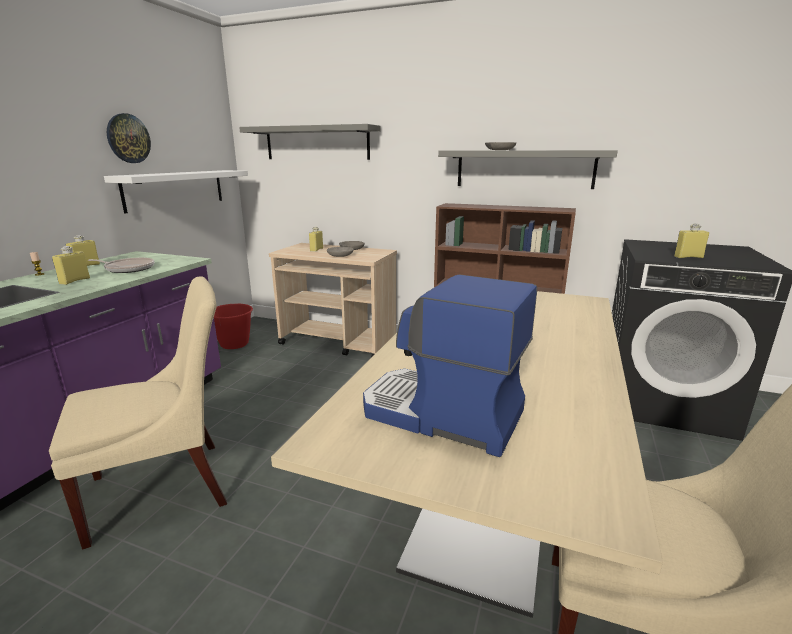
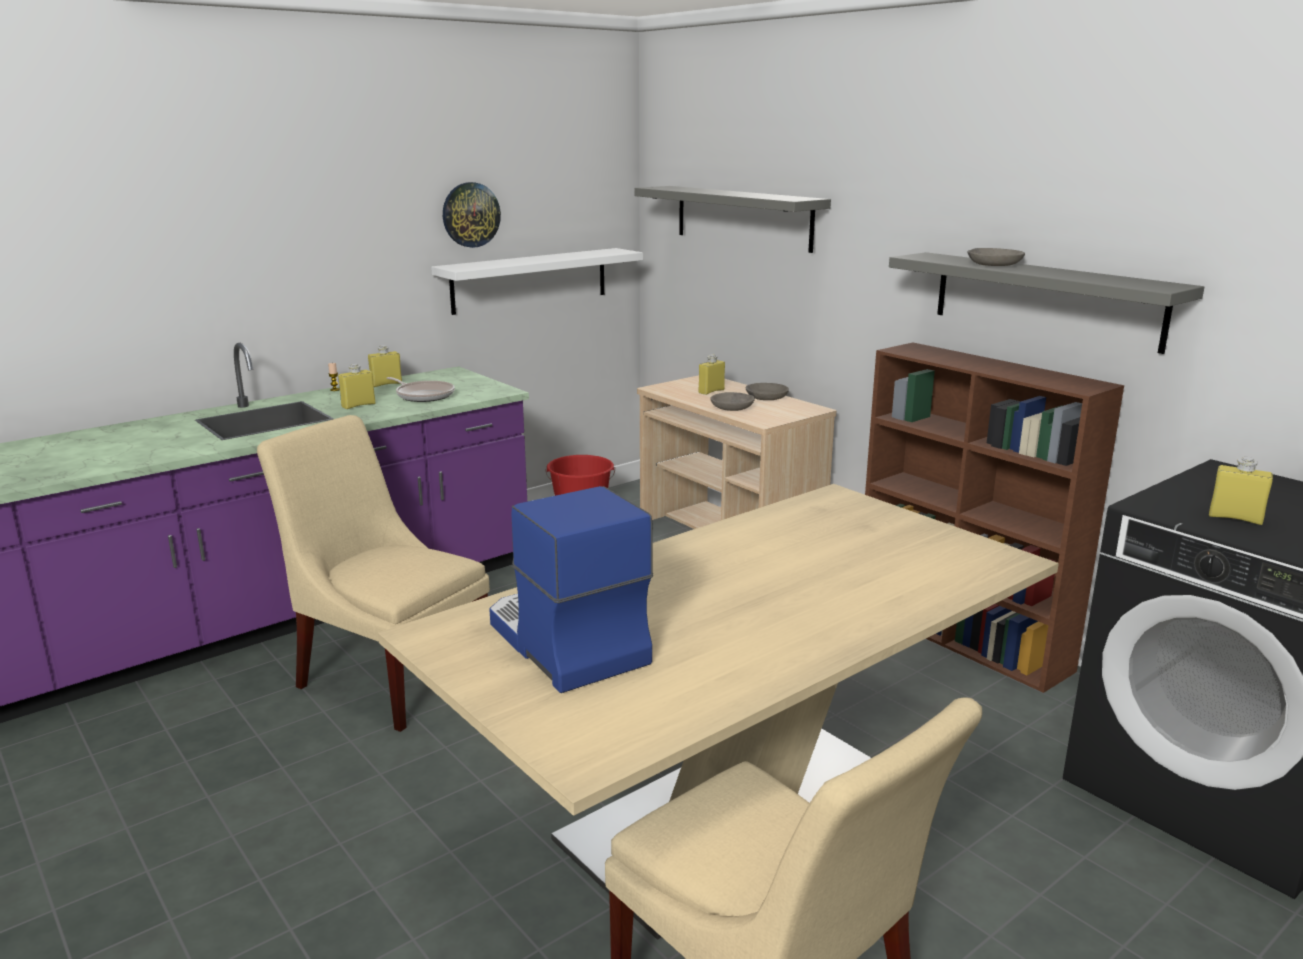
camera: 30 degrees right, 0 degrees up
beige chair [49,276,227,550] -> beige chair turned 150 degrees counterclockwise [257,415,490,732]

